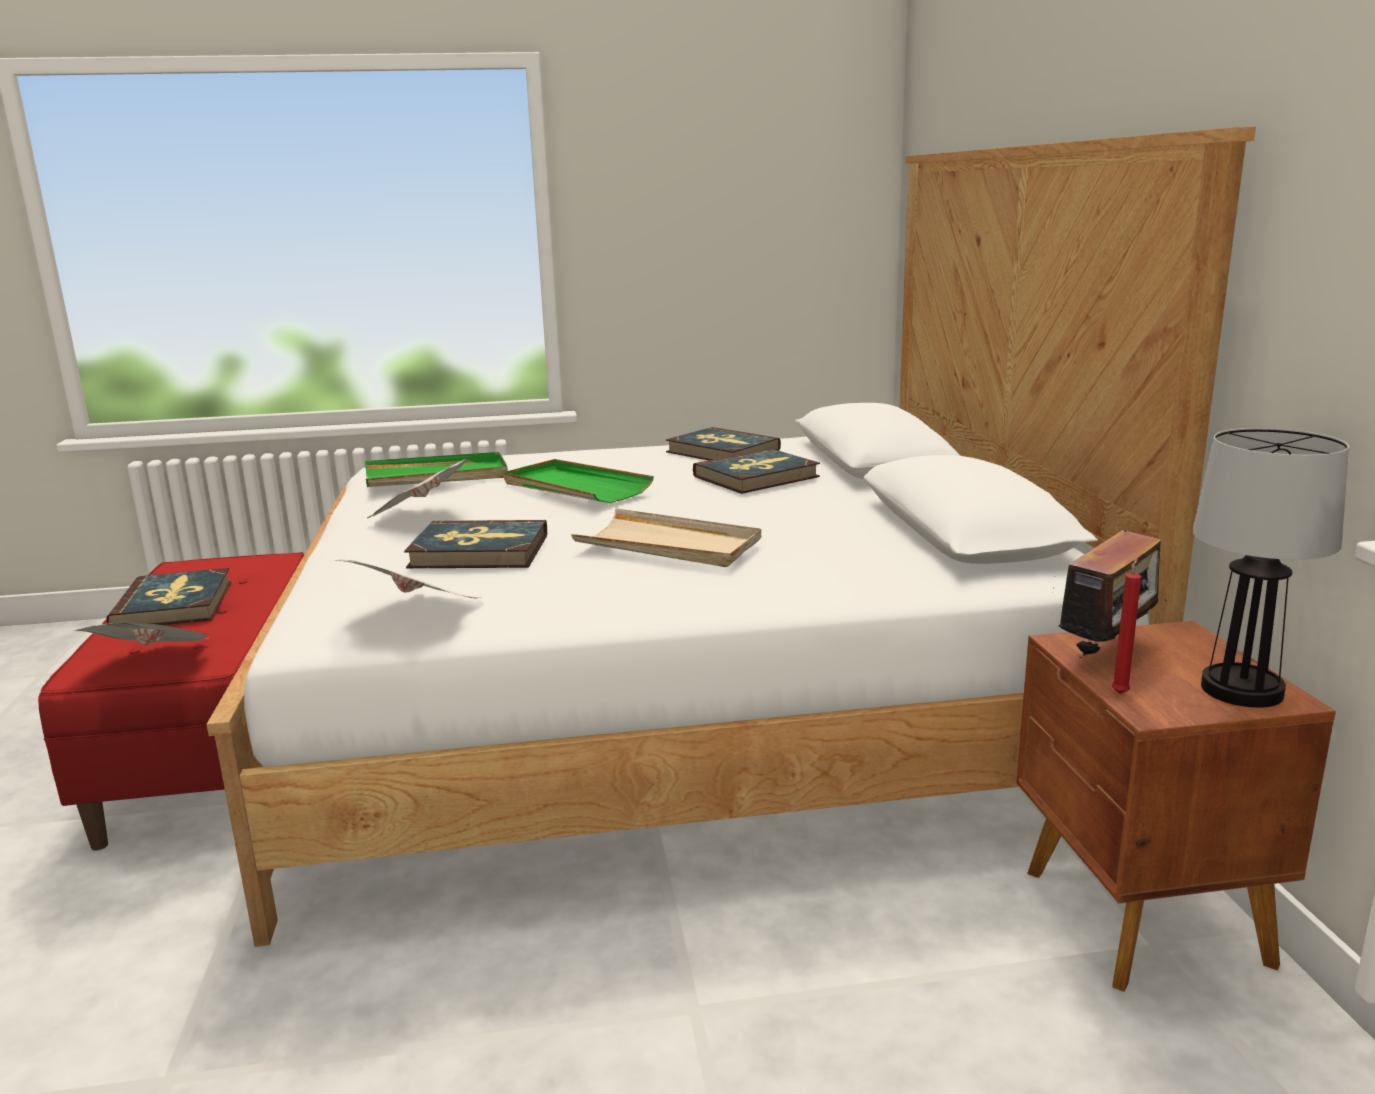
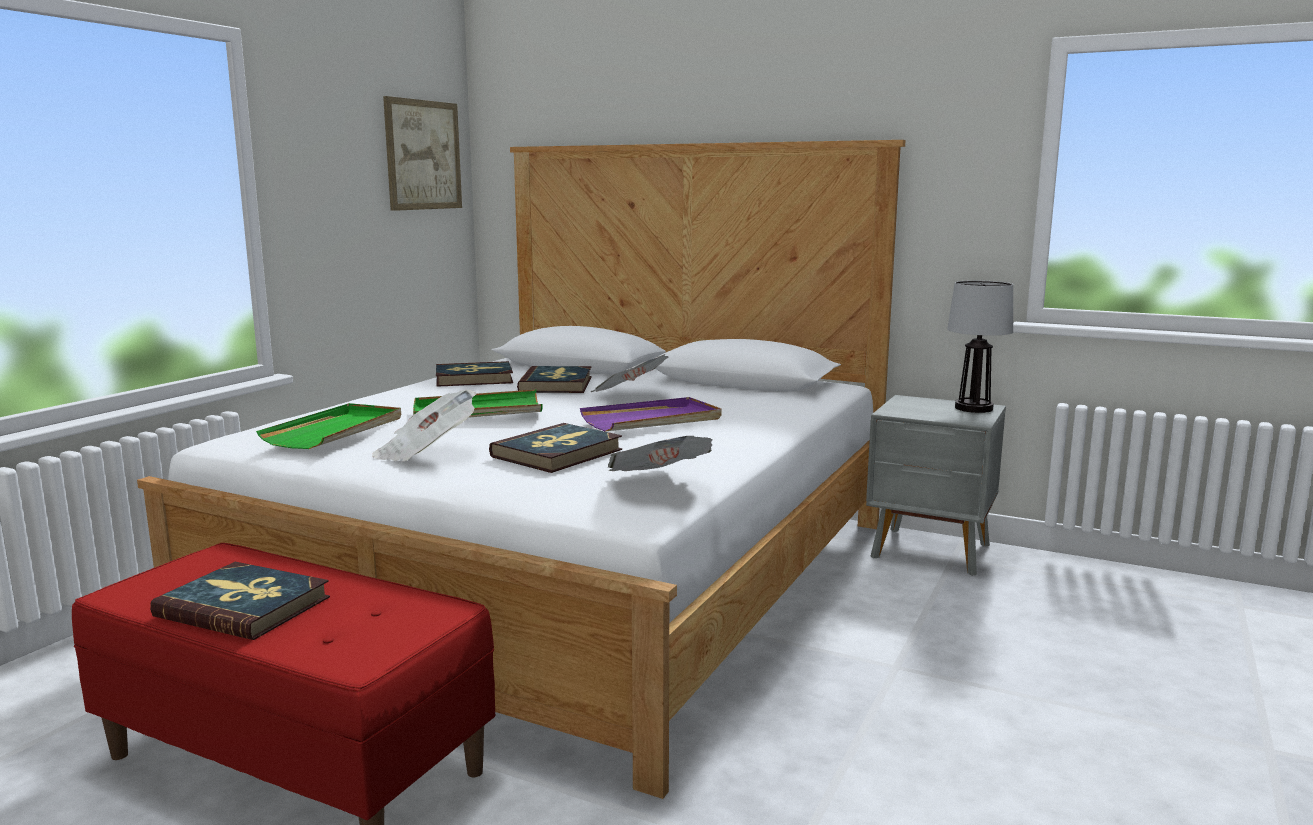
camera: 55 degrees left, 5 degrees down
newspaper [74,623,208,645] -> newspaper moved to [591,354,669,392]
beige tray [571,509,761,567] -> purple tray [580,397,721,432]
brown nightstand [1017,621,1336,992] -> grey nightstand [866,395,1006,576]
radio [1053,523,1167,658] -> none
red candle [1112,557,1141,694] -> none
none -> picture [383,96,462,211]

